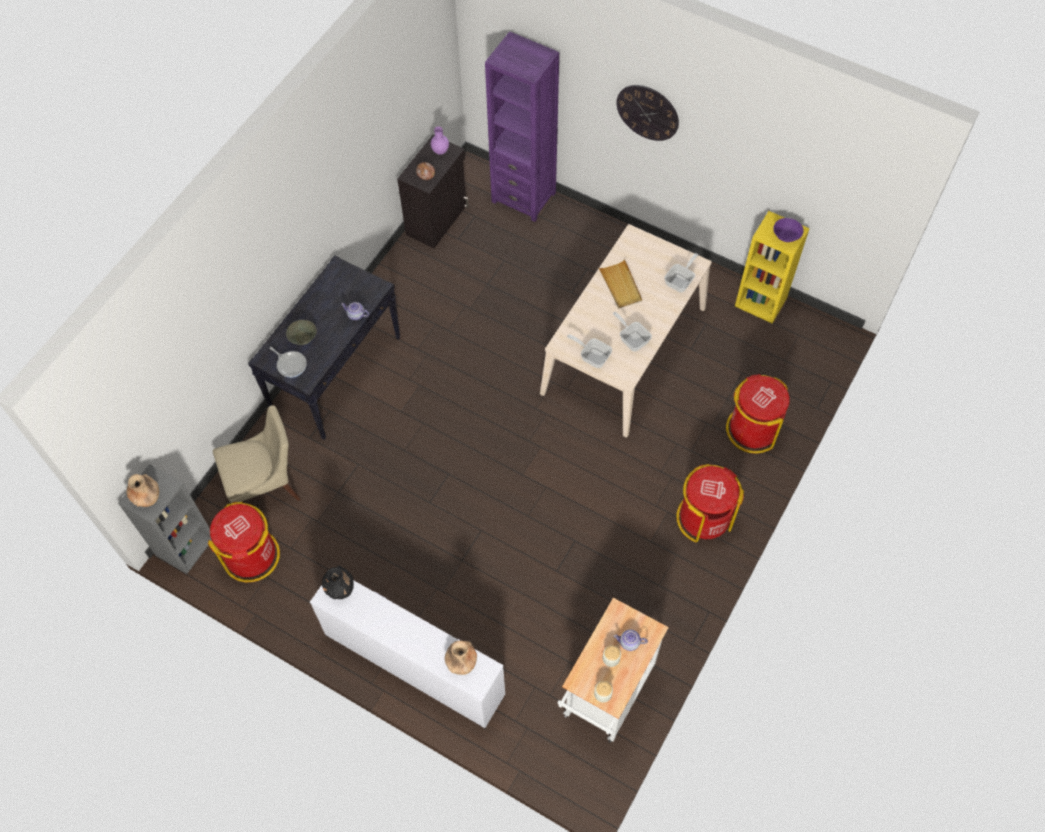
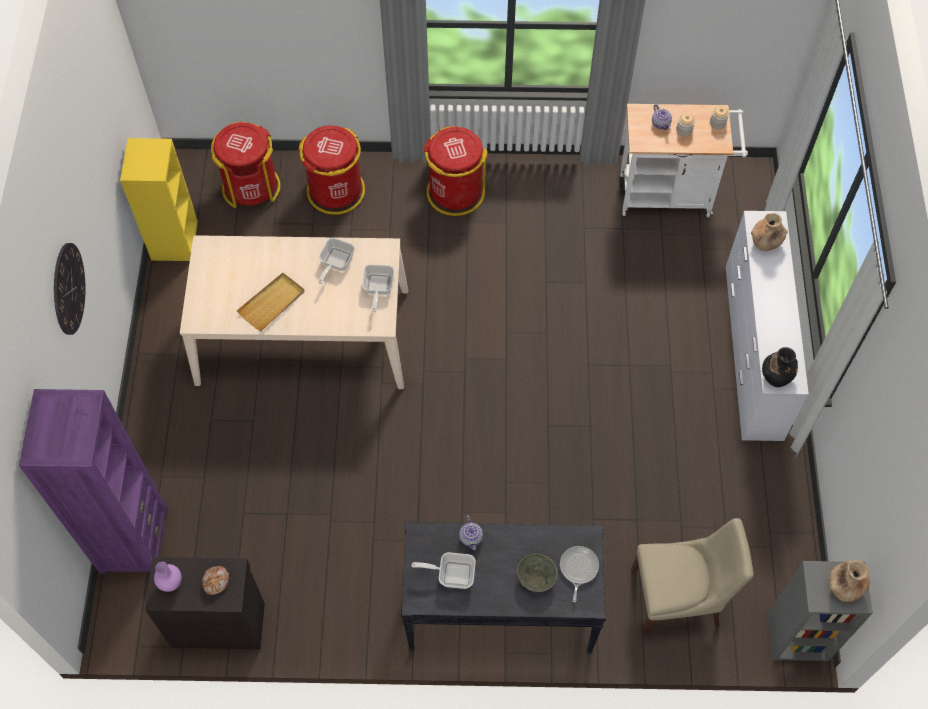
camera: 120 degrees left, 0 degrees up
red trash can [208,502,280,582] -> red trash can moved to [211,122,280,208]
beige chair [213,405,301,503] -> beige chair turned 135 degrees clockwise [631,518,754,635]
frying pan [664,253,698,292] -> frying pan moved to [412,552,476,589]
purple bowl [773,218,804,242] -> none

